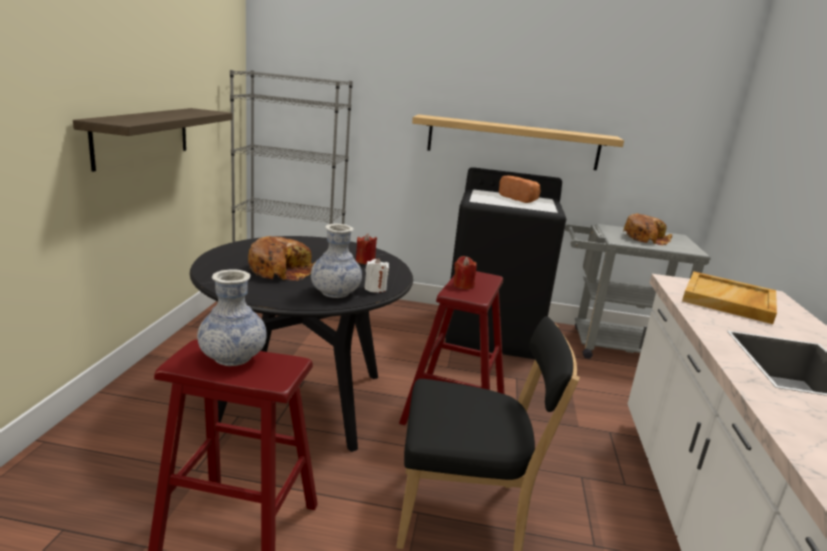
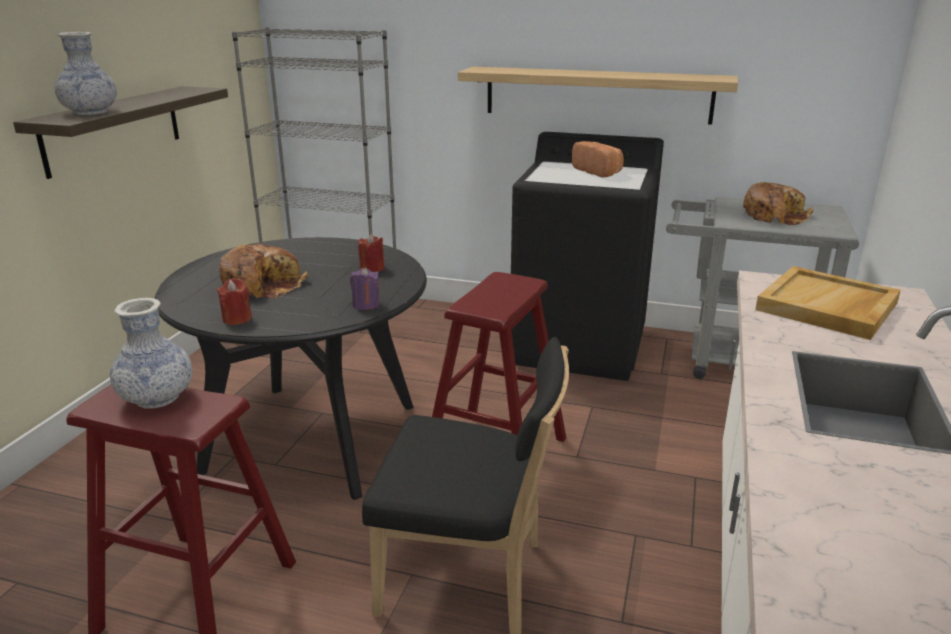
camera: 10 degrees right, 5 degrees up
vase [311,224,362,298] -> vase moved to [55,32,117,115]
white candle [364,258,389,293] -> purple candle [350,268,380,310]
red candle [453,256,477,289] -> red candle moved to [217,278,252,325]

